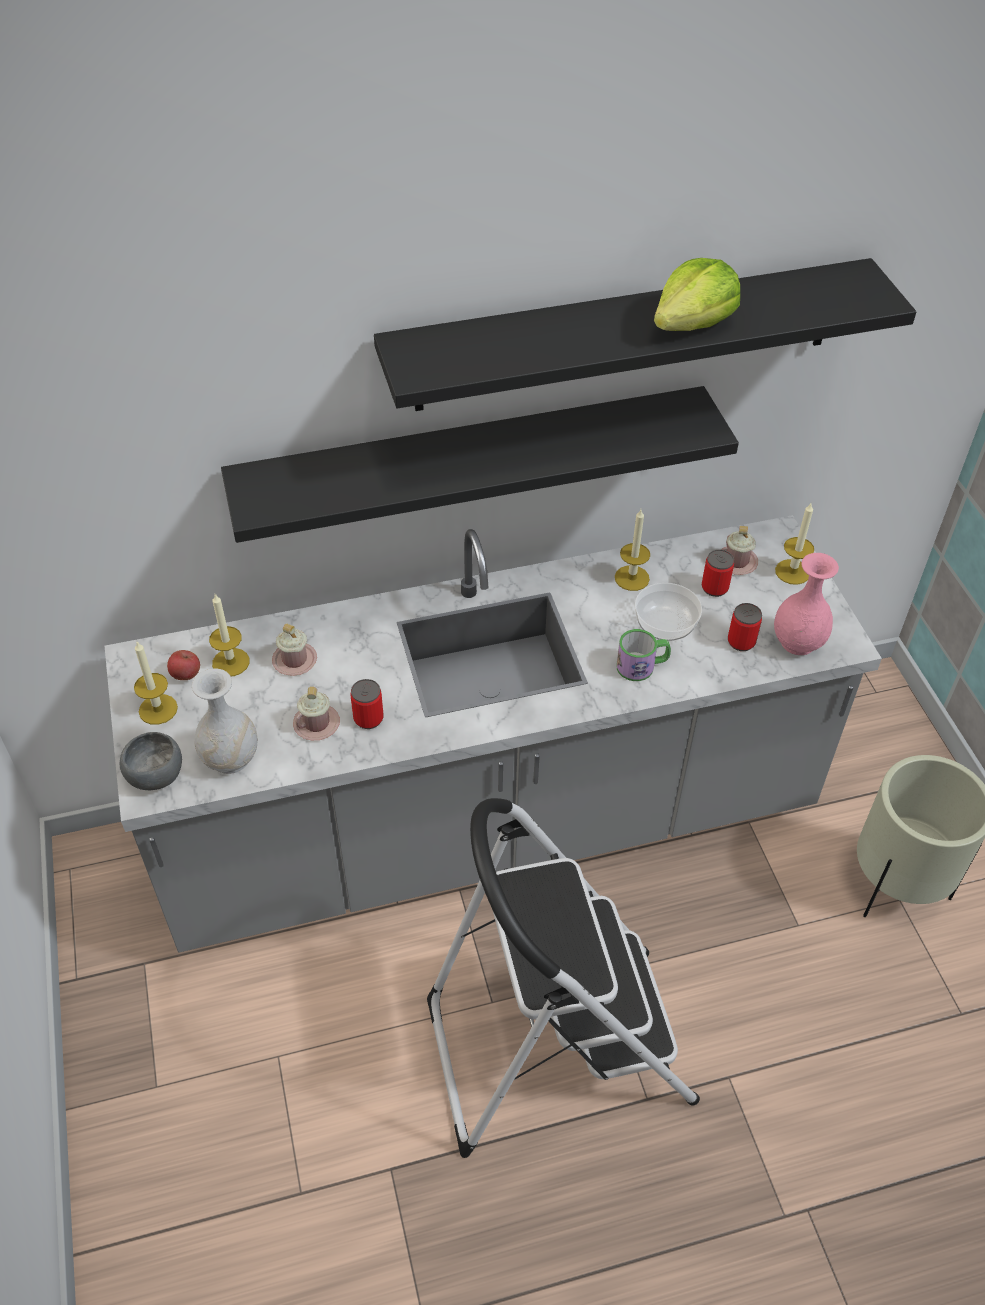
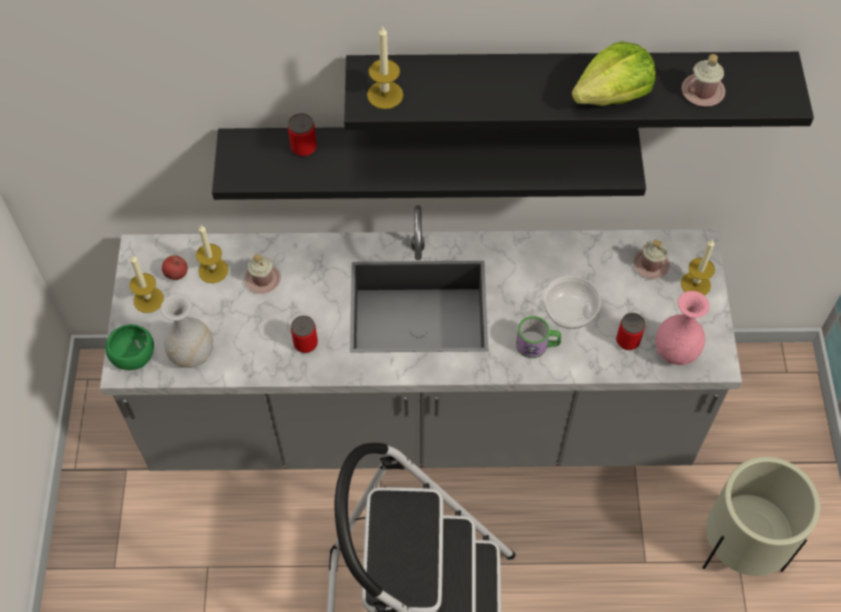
camera: 15 degrees right, 10 degrees up
grey bowl [120,732,182,790] -> green bowl [106,324,154,370]
pink mug [293,687,340,740] -> pink mug moved to [681,54,726,107]
candle [615,510,650,591] -> candle moved to [367,25,403,109]
can [702,550,734,597] -> can moved to [288,113,317,157]

